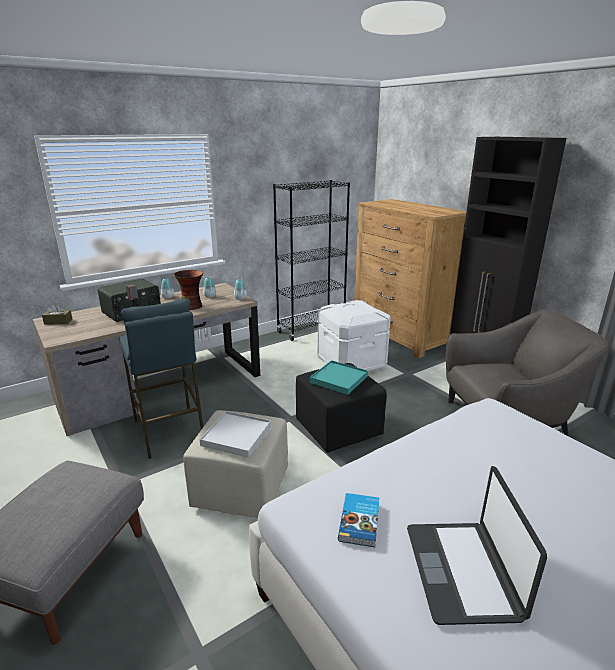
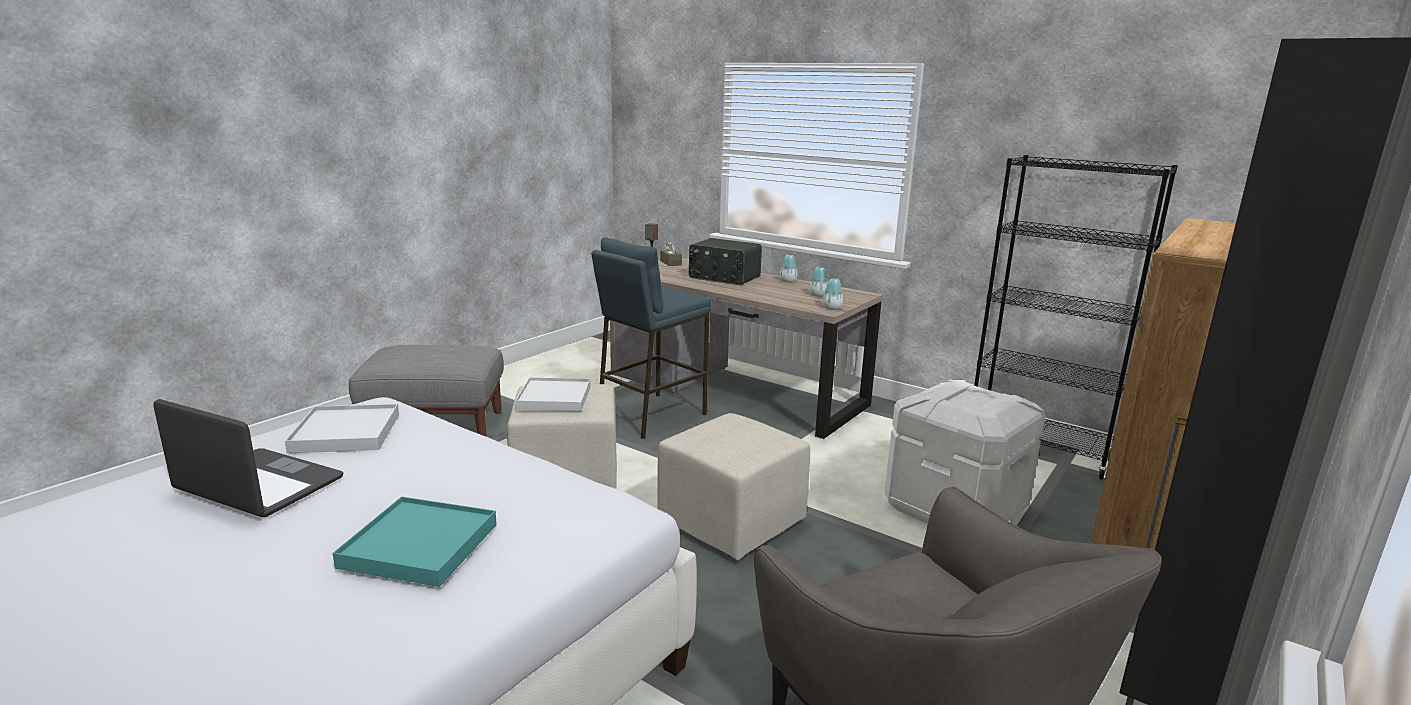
camera: 70 degrees right, 5 degrees down
vase [174,270,203,310] -> none
black ottoman [296,363,387,453] -> beige ottoman [657,413,810,560]
turquoise tray [310,360,368,395] -> turquoise tray moved to [333,497,497,587]
book [338,493,379,547] -> white tray [285,404,399,453]
laptop [407,466,547,625] -> laptop turned 45 degrees clockwise [153,399,343,517]

